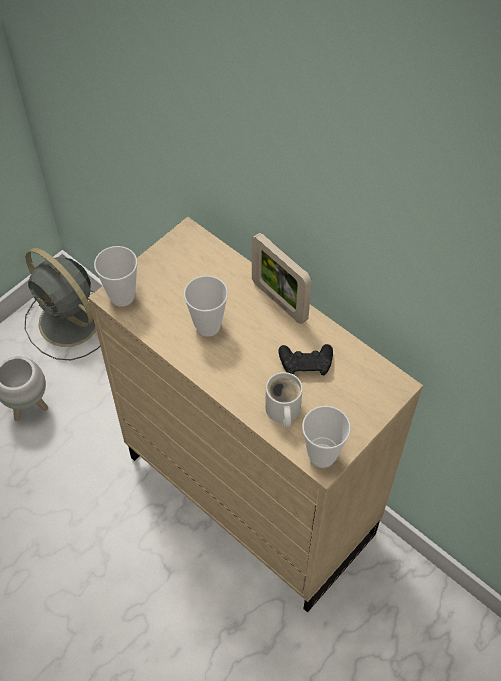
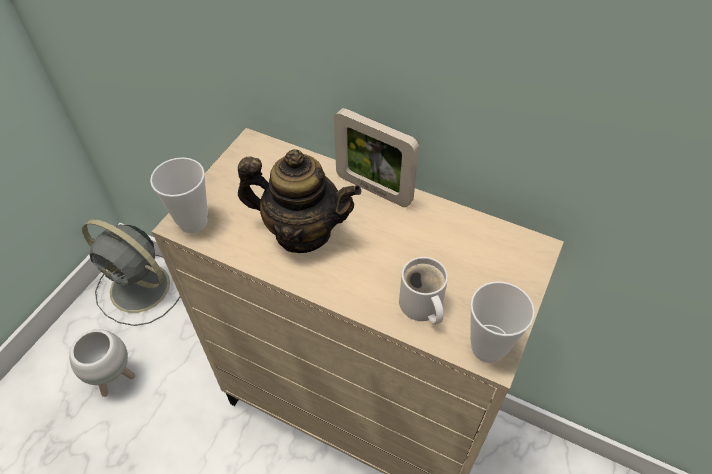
camera: 15 degrees left, 5 degrees down
cup [184,276,228,337] -> teapot [238,149,361,253]
black game controller [279,344,333,375] -> none

